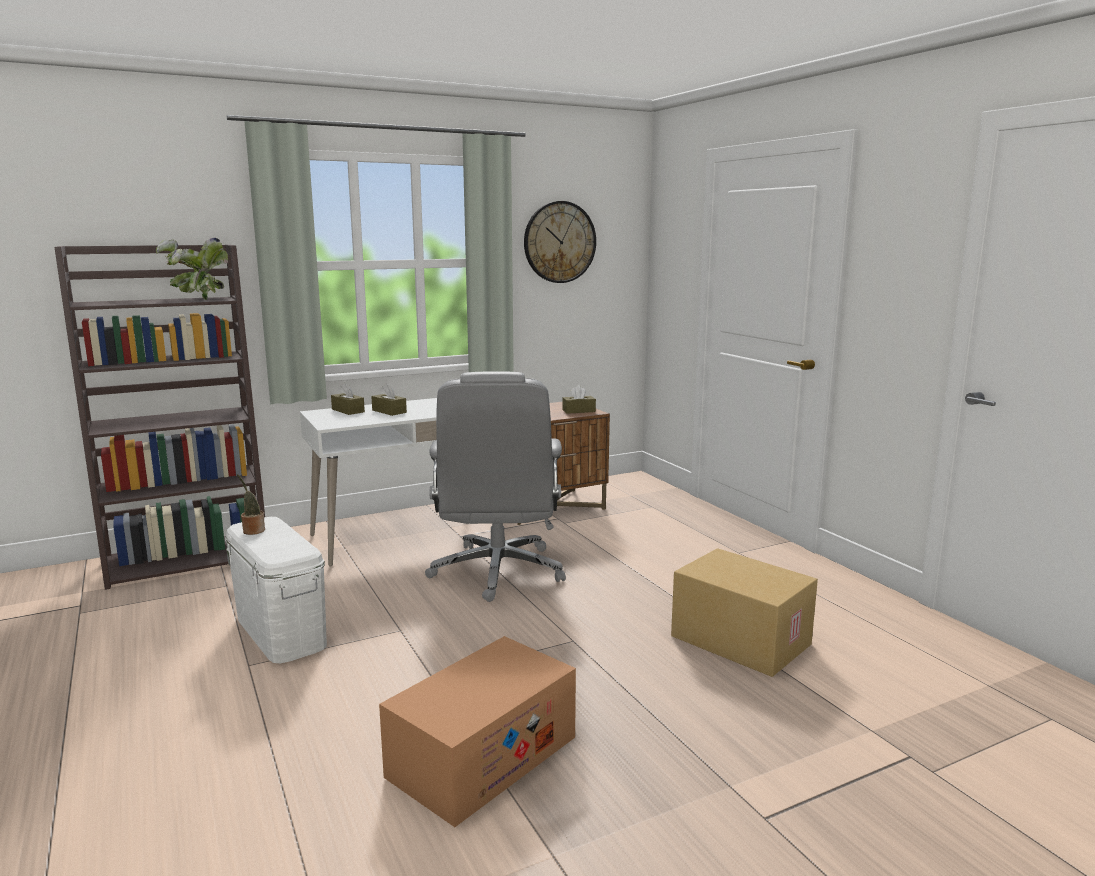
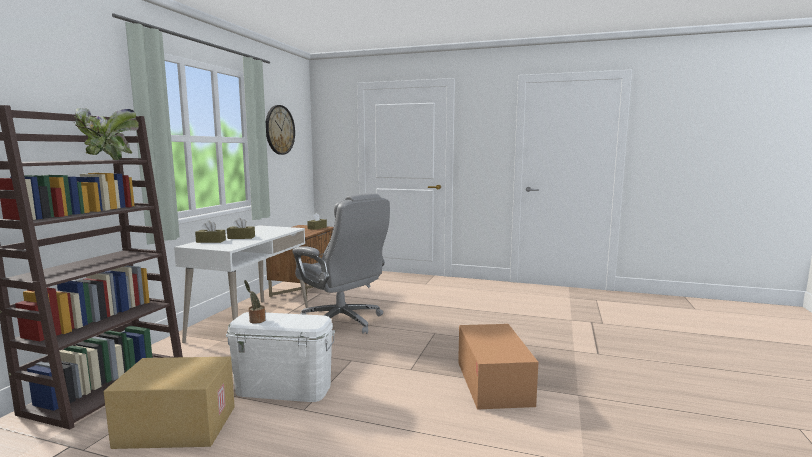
camera: 45 degrees left, 5 degrees down
cardboard box [671,548,818,677] -> cardboard box moved to [104,357,235,449]

